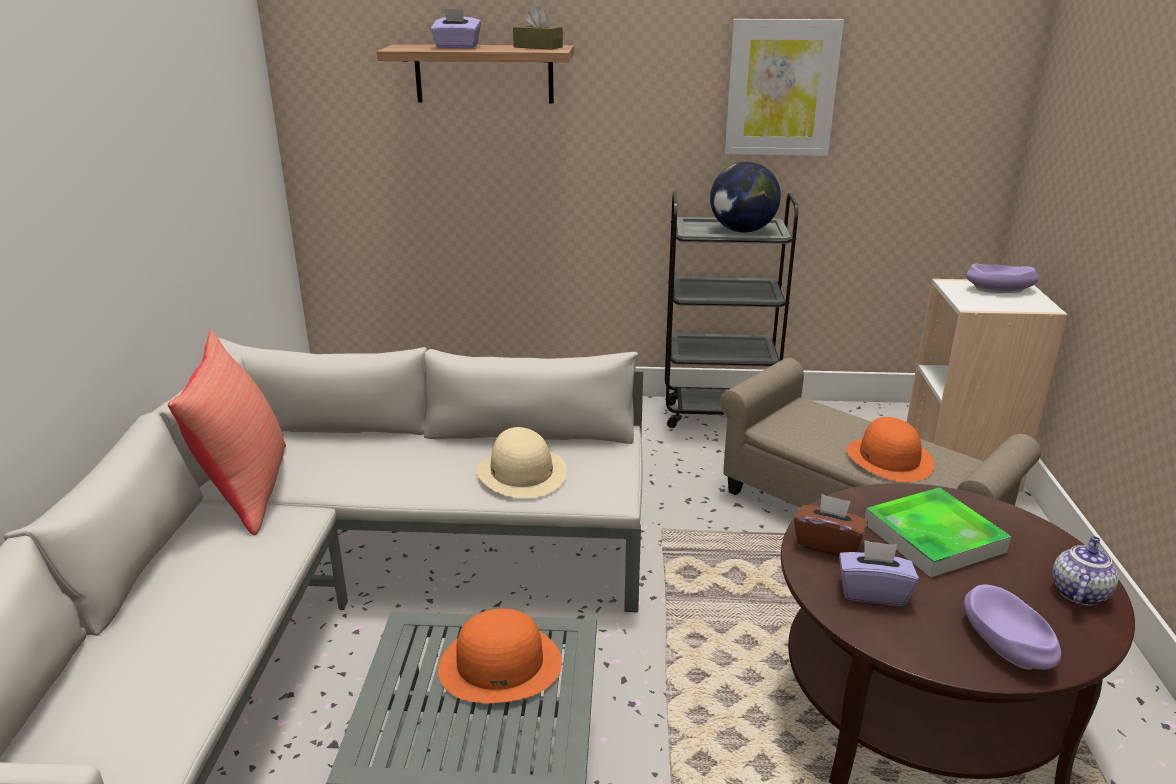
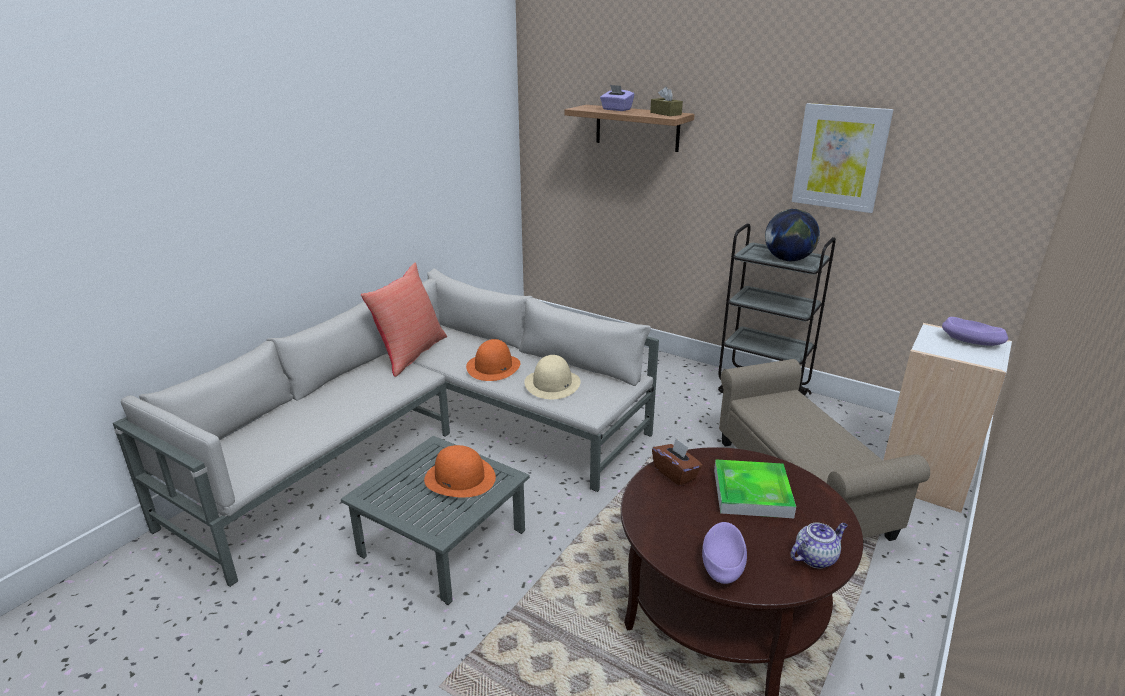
camera: 30 degrees right, 0 degrees up
purple tissue box [839,540,919,606] -> none
orange hat [847,417,934,482] -> orange hat moved to [466,339,521,381]

